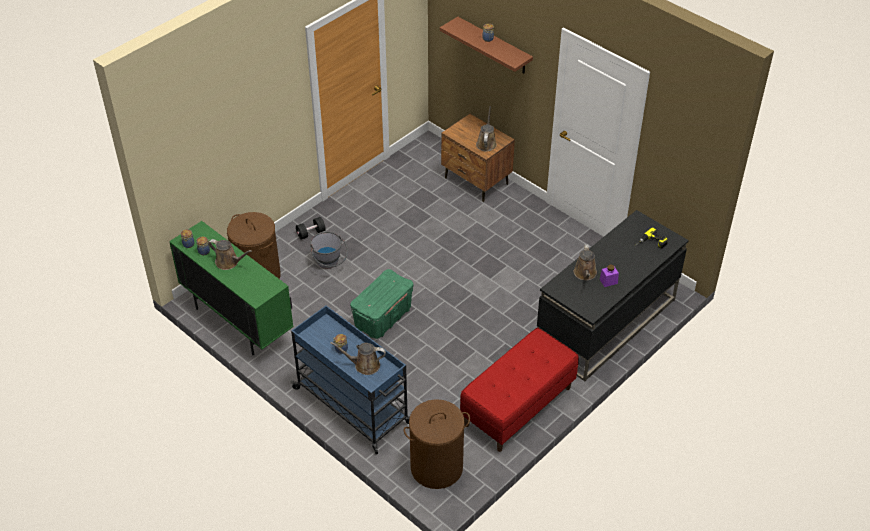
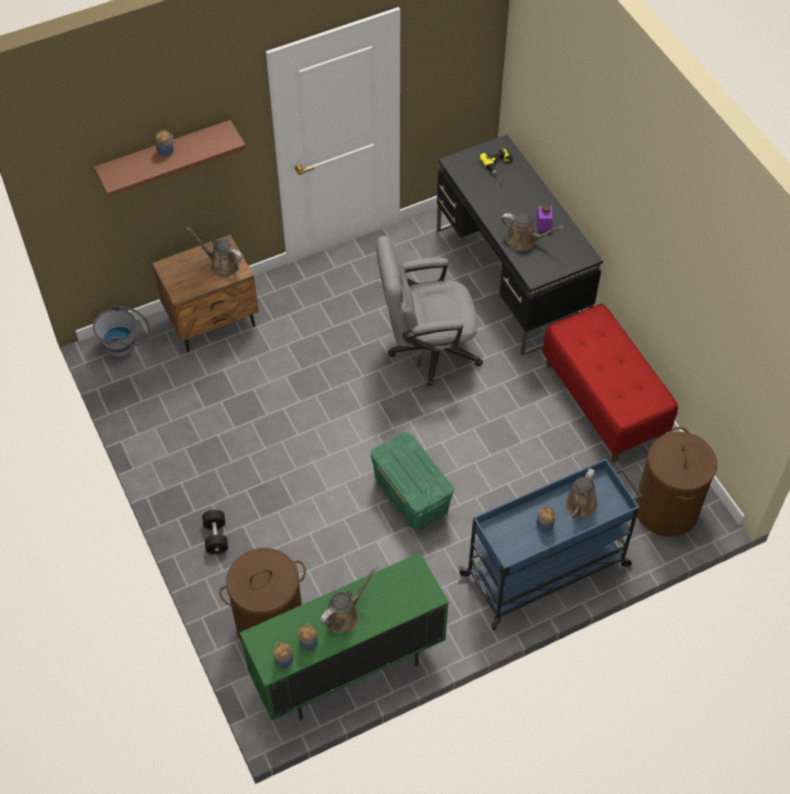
camera: 70 degrees left, 10 degrees up
grey bucket [310,231,348,269] -> grey bucket moved to [93,305,150,357]
none -> grey office chair [376,236,483,386]

